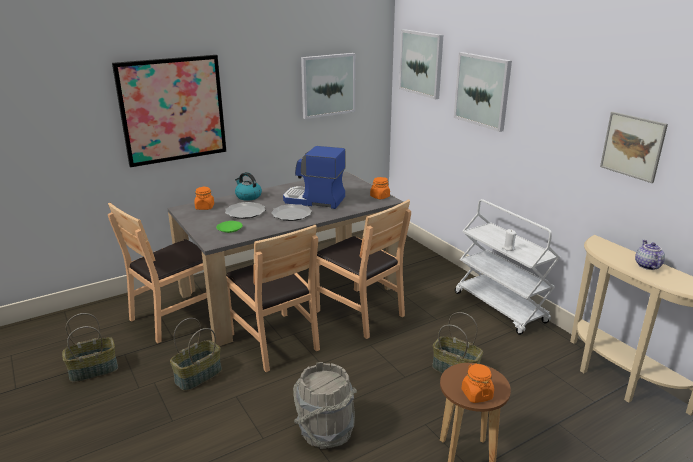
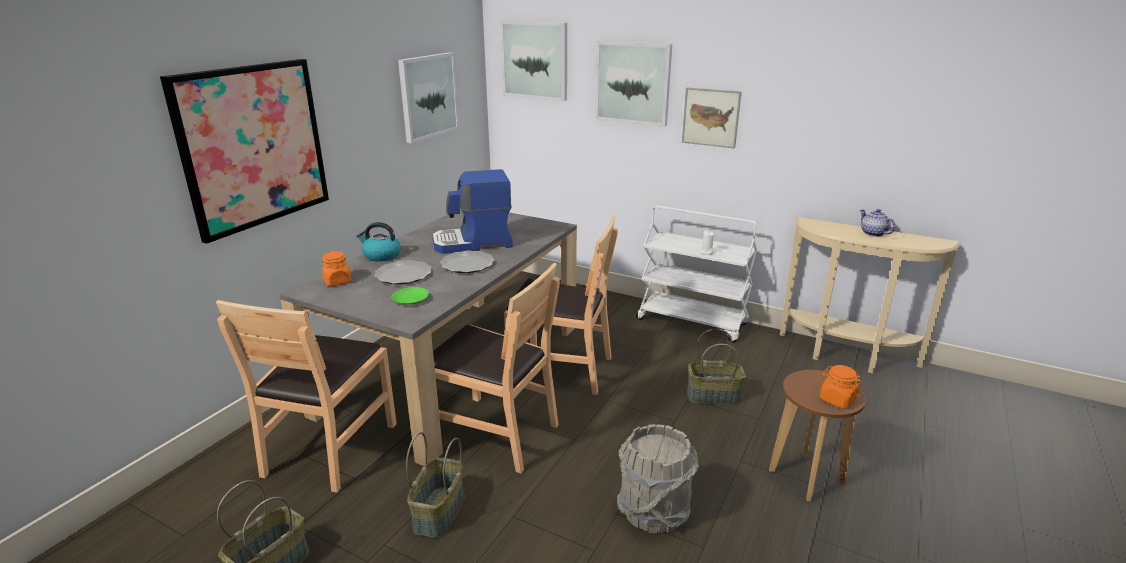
camera: 30 degrees left, 0 degrees up
orange jar [370,177,390,199] -> none
picture [600,112,668,183] -> picture moved to [682,87,742,149]

